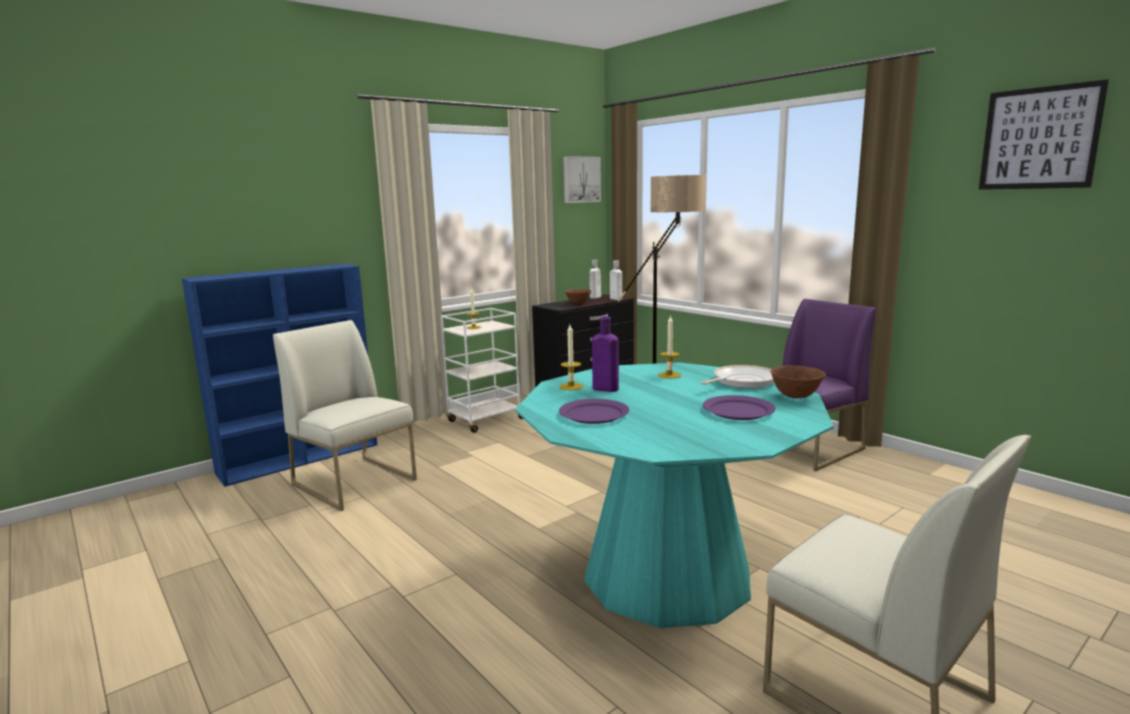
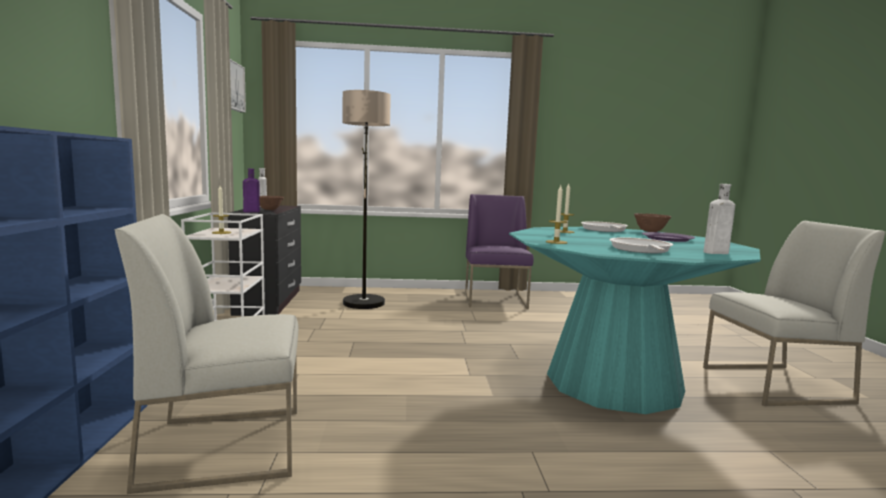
camera: 55 degrees left, 5 degrees down
purple plate [559,399,629,424] -> frying pan [609,237,673,253]
purple bottle [592,317,619,392] -> purple bottle moved to [243,169,260,212]
white bottle [610,260,622,300] -> white bottle moved to [703,184,735,254]
picture [979,79,1109,190] -> none

